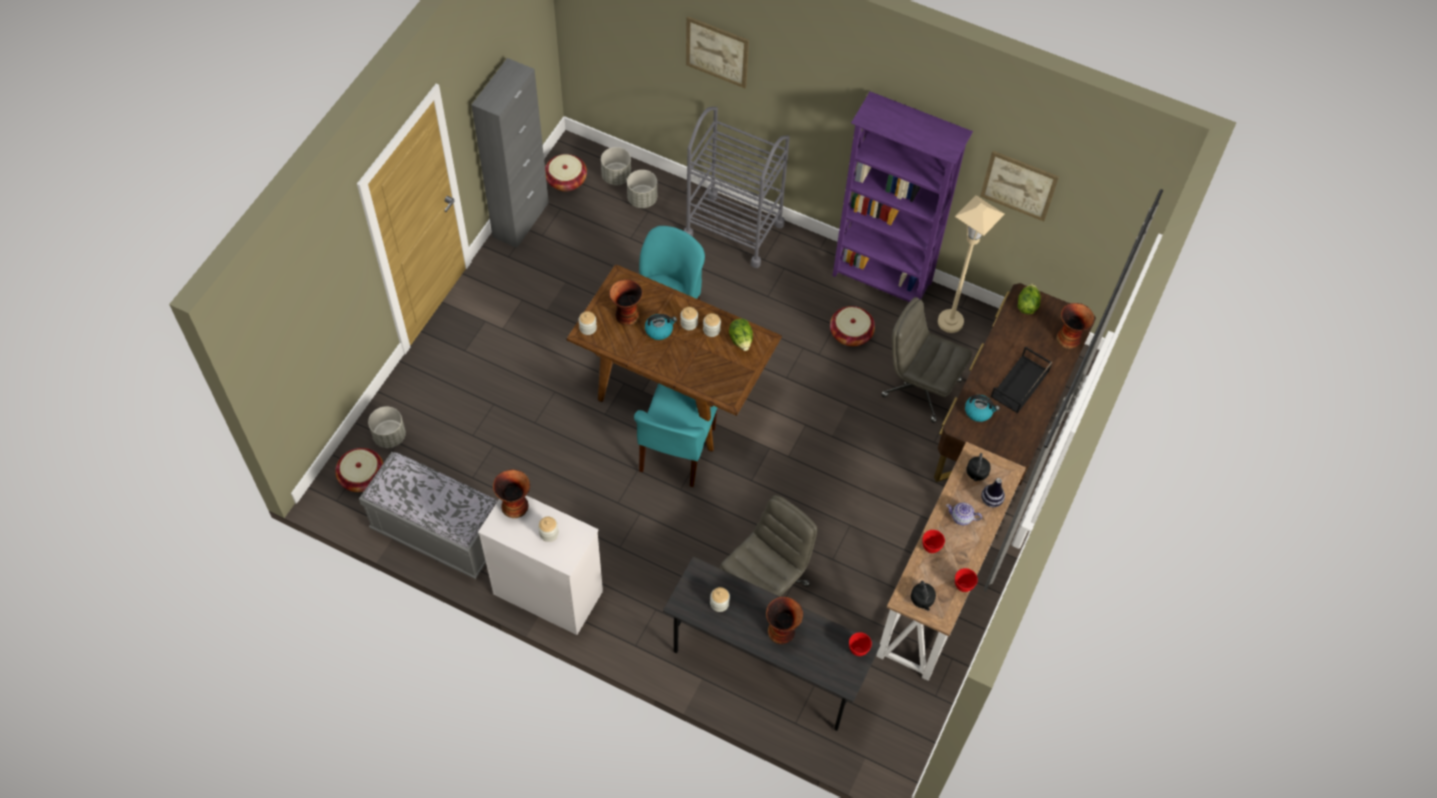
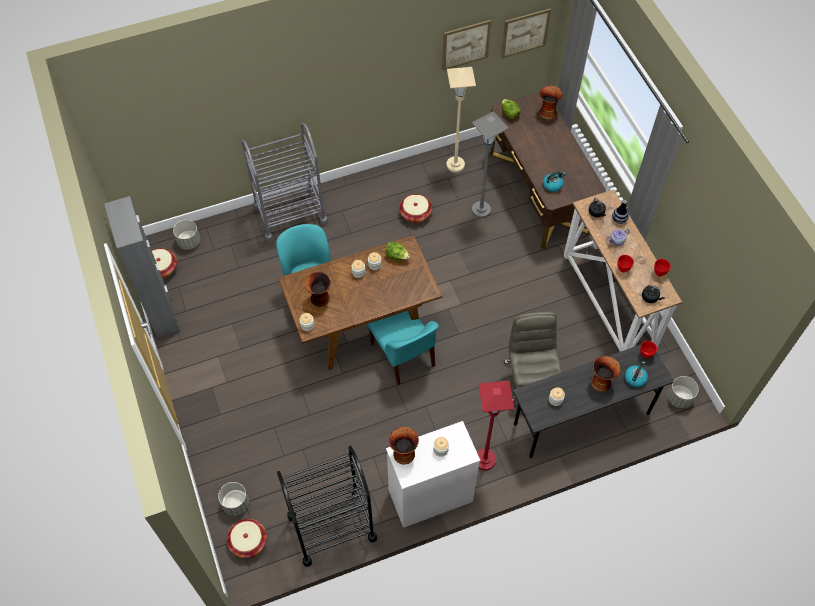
camera: 45 degrees left, 0 degrees up
grey bench [359,452,498,579] -> black cart [277,446,377,567]
grey planter [627,170,657,208] -> grey planter moved to [668,376,699,408]
kettle [645,314,677,340] -> kettle moved to [624,361,648,387]
picture [686,16,749,88] -> picture moved to [501,8,551,58]
purple bookcase [832,91,973,302] -> none
grey office chair [881,297,972,423] -> grey floor lamp [472,111,509,218]
black tray [991,346,1053,414] -> none
none -> red floor lamp [477,381,514,470]

